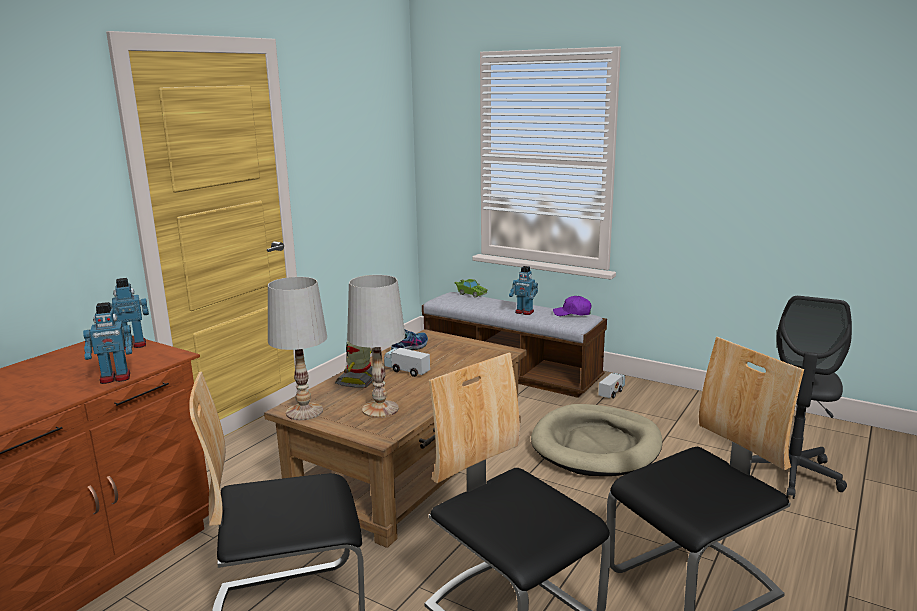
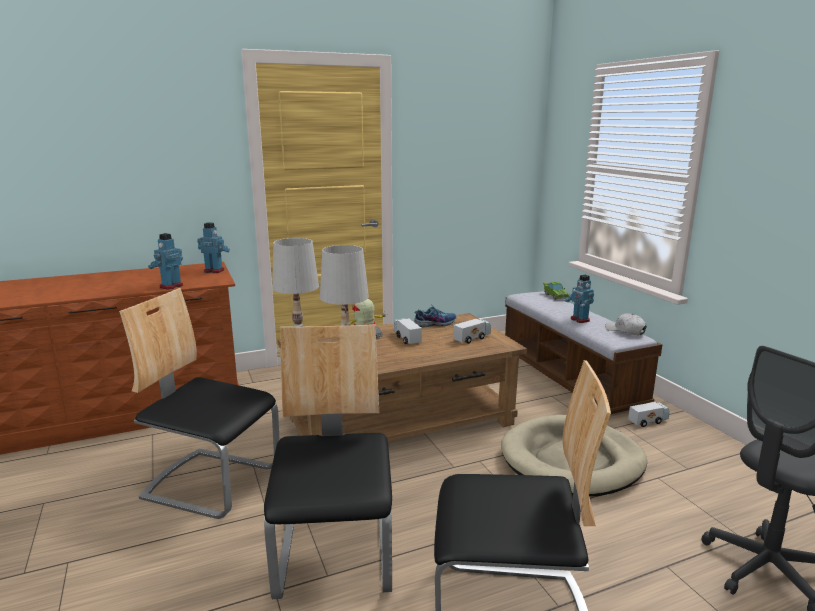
camera: 35 degrees right, 0 degrees up
toy robot [83,302,133,384] -> toy robot turned 105 degrees clockwise [148,233,183,290]
purple cap [553,296,592,316] -> white cap [605,313,647,335]
none -> toy truck [453,319,491,344]

